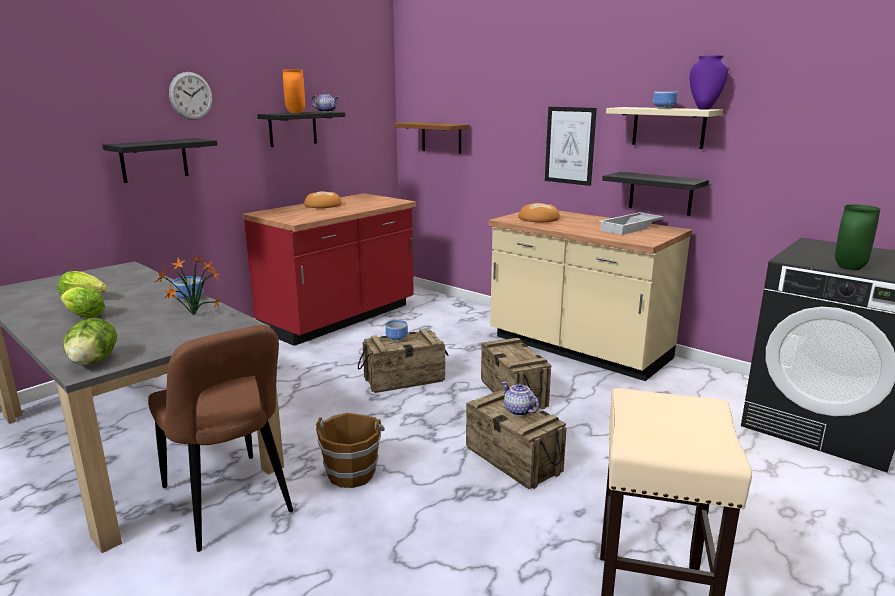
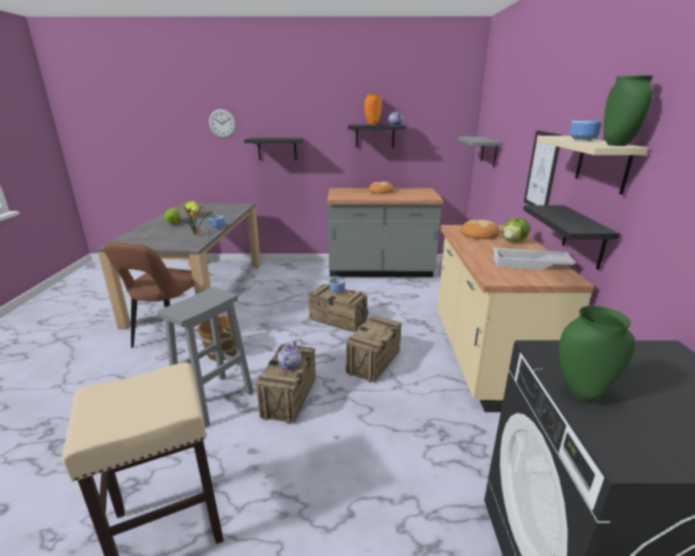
camera: 50 degrees right, 5 degrees up
lettuce [63,318,117,365] -> lettuce moved to [502,218,531,242]
wall clock [169,72,212,120] -> wall clock moved to [209,109,236,138]
red counter [243,193,416,346] -> grey counter [327,188,444,277]
brown shelf [394,122,470,154] -> grey shelf [457,136,501,167]
purple vase [690,56,728,109] -> green vase [604,76,653,146]
none -> grey stool [158,287,254,428]

